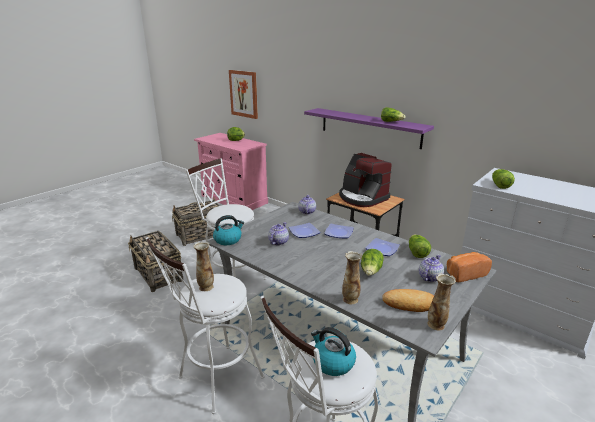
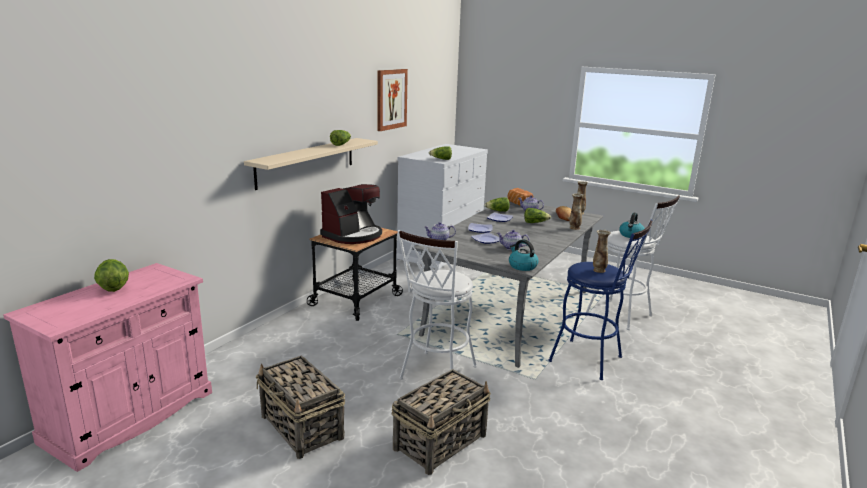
camera: 100 degrees left, 5 degrees down
white stool [146,237,264,414] -> blue stool [548,220,653,380]
picture [229,70,258,119] -> picture moved to [378,69,408,131]
purple shelf [304,108,434,149] -> beige shelf [244,138,378,190]

